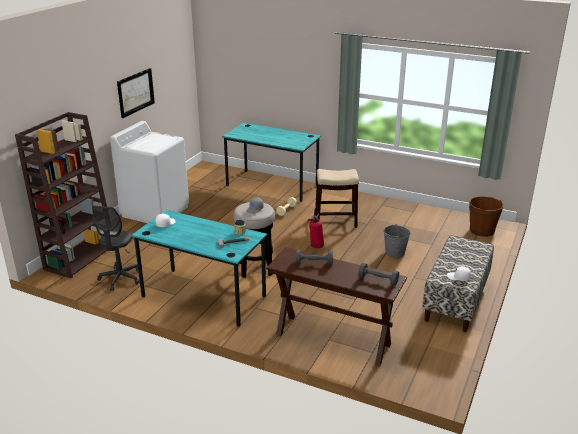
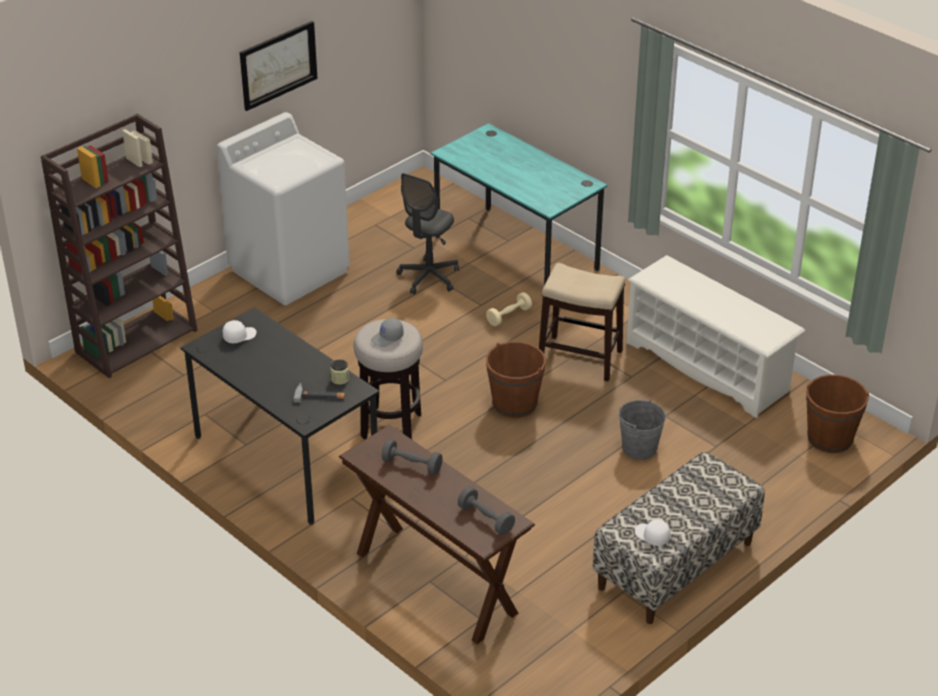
camera: 20 degrees right, 10 degrees up
grey office chair [92,206,139,291] -> grey office chair moved to [396,173,459,295]
turquoise desk [131,210,267,327] -> black desk [181,307,379,525]
fire extinguisher [308,207,324,248] -> brown bucket [486,341,546,418]
none -> white shoe rack [627,255,805,418]

